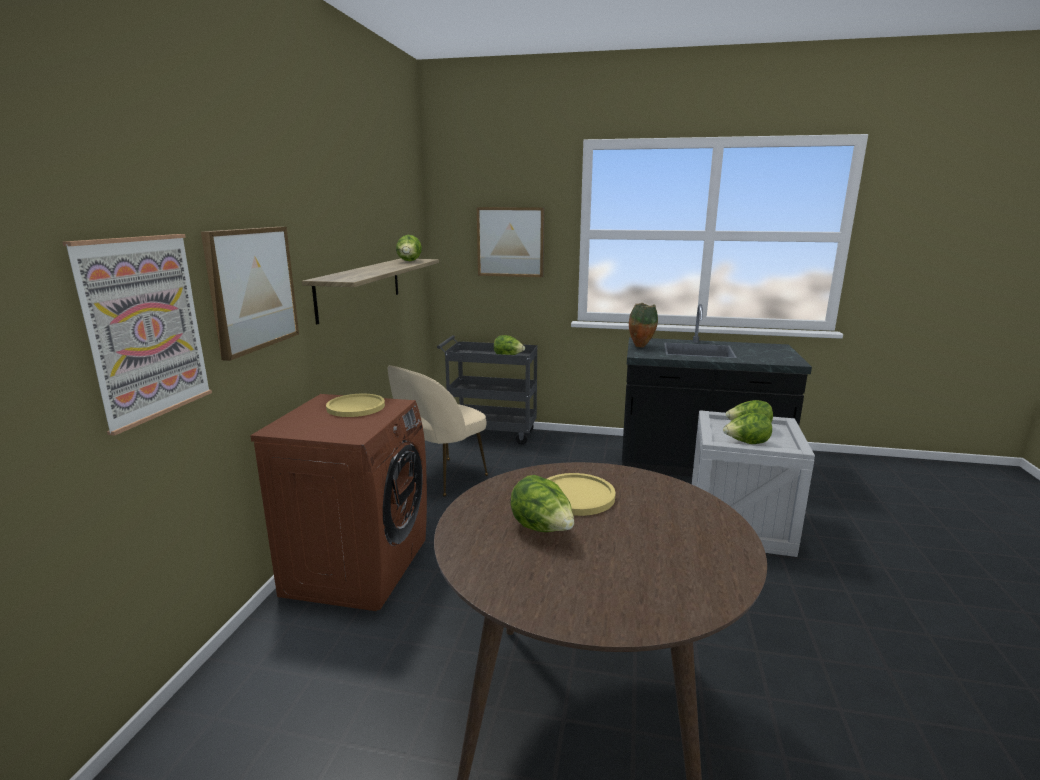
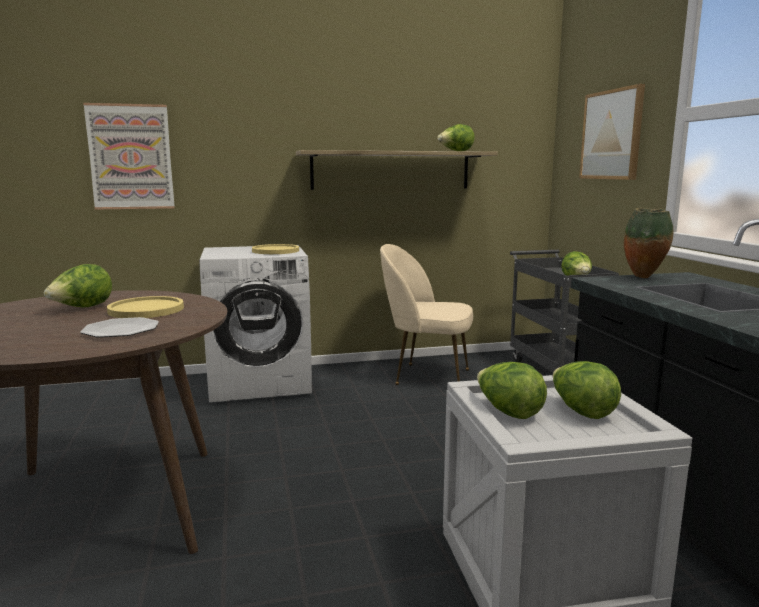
camera: 65 degrees right, 5 degrees down
picture [201,227,299,361] -> none
brown washing machine [250,394,427,611] -> white washing machine [199,245,312,402]
none -> plate [80,317,159,338]

